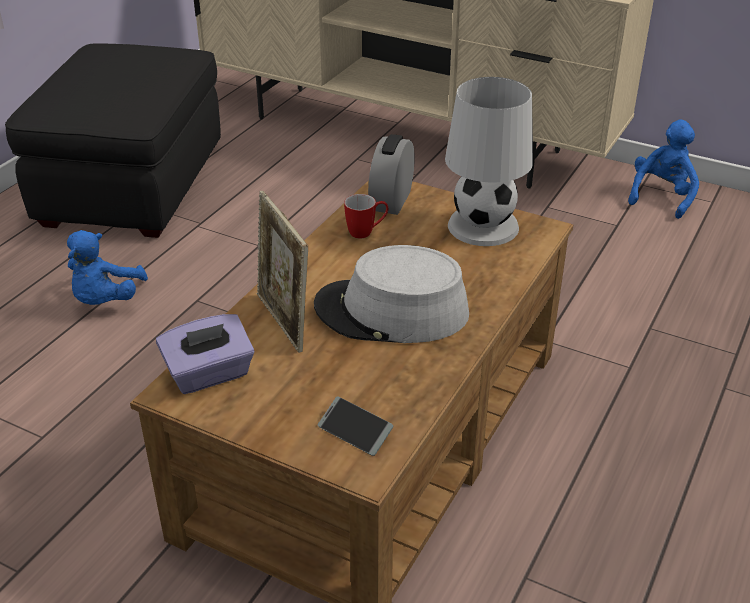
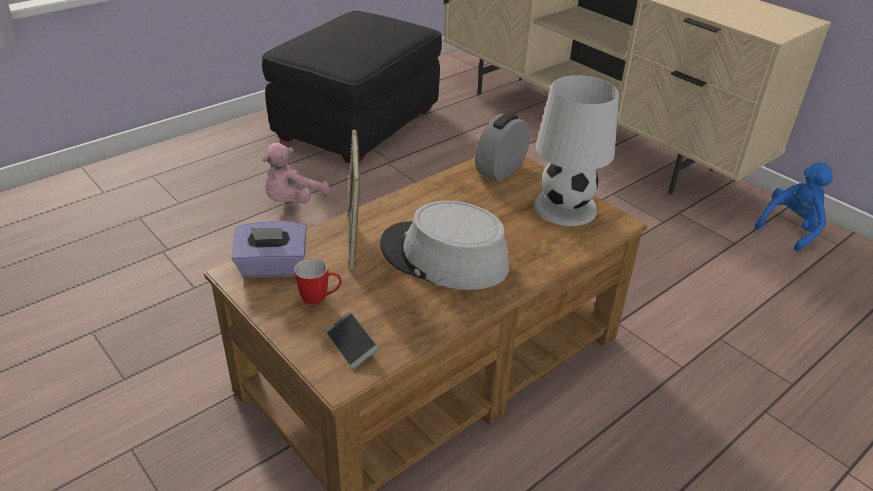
camera: 20 degrees right, 0 degrees up
blue plush toy [67,230,148,305] -> pink plush toy [263,142,330,204]
mug [344,194,388,239] -> mug moved to [294,258,342,305]

